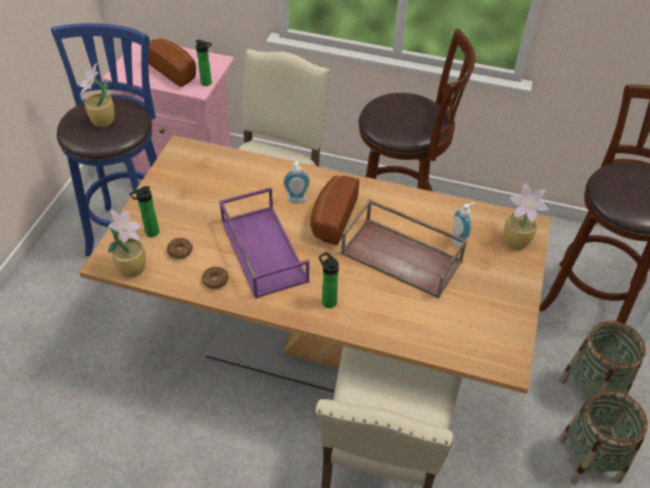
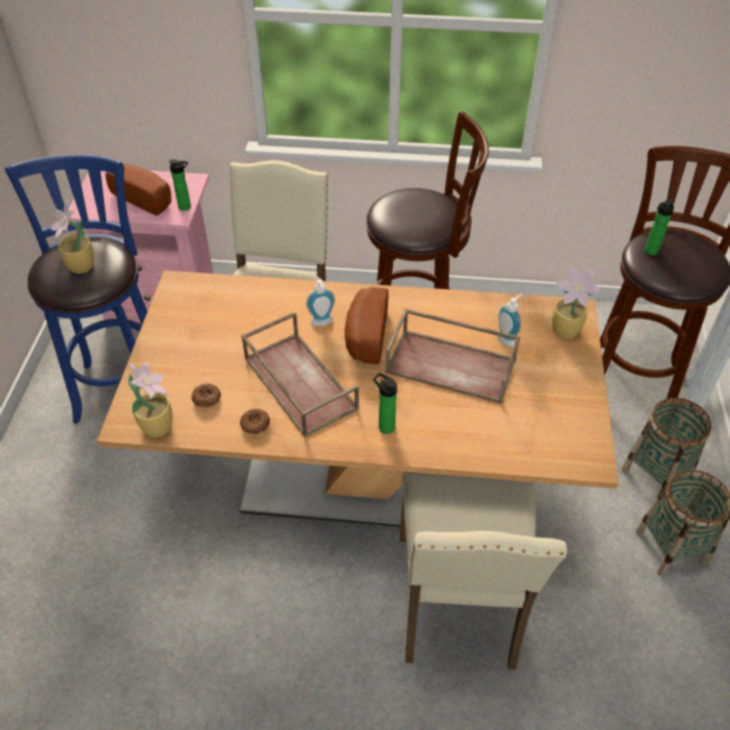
camera: 10 degrees left, 0 degrees up
bottle [129,186,159,237] -> bottle moved to [645,199,674,255]
purple tray [219,187,309,299] -> brown tray [241,312,359,437]

